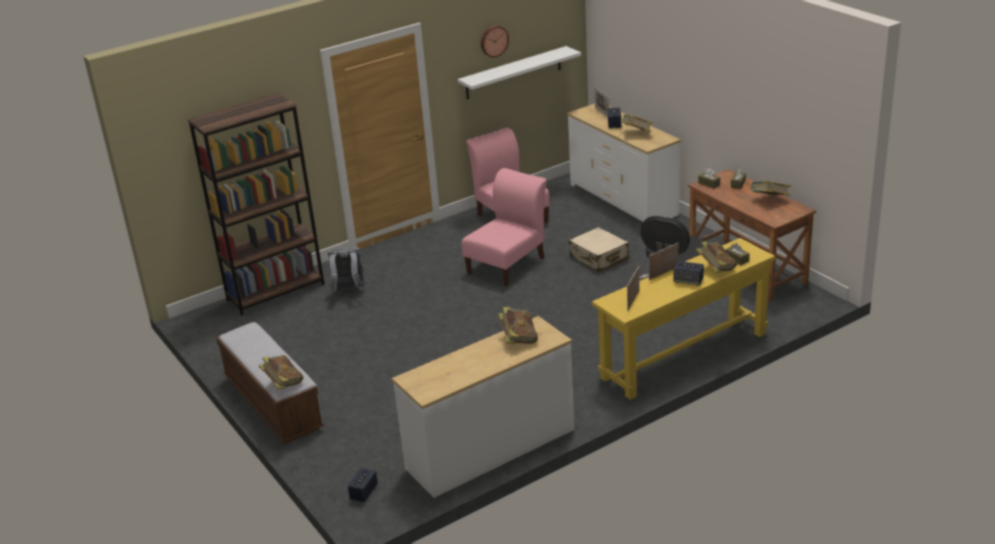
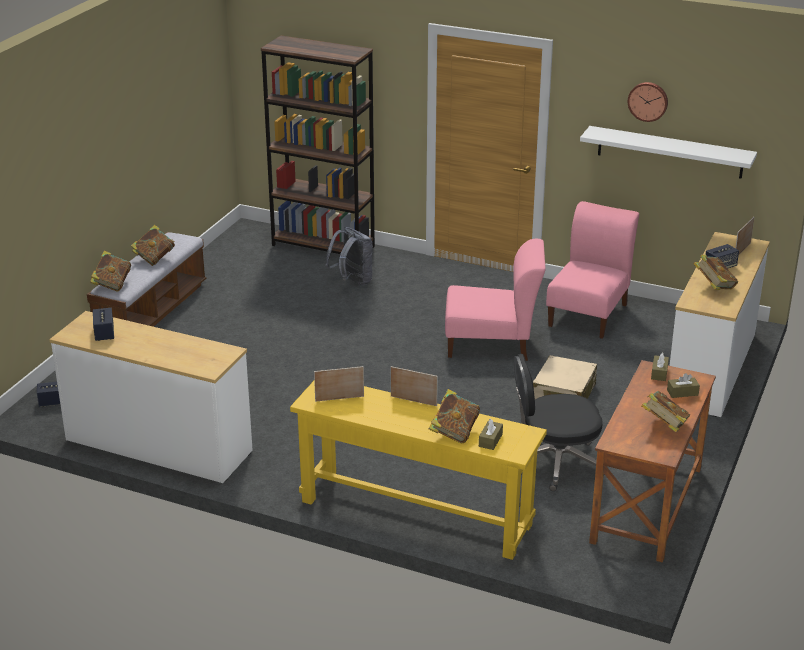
camera: 55 degrees right, 0 degrees up
book [498,307,538,344] -> book moved to [131,225,175,266]
speaker [674,261,704,286] -> speaker moved to [93,308,114,341]

